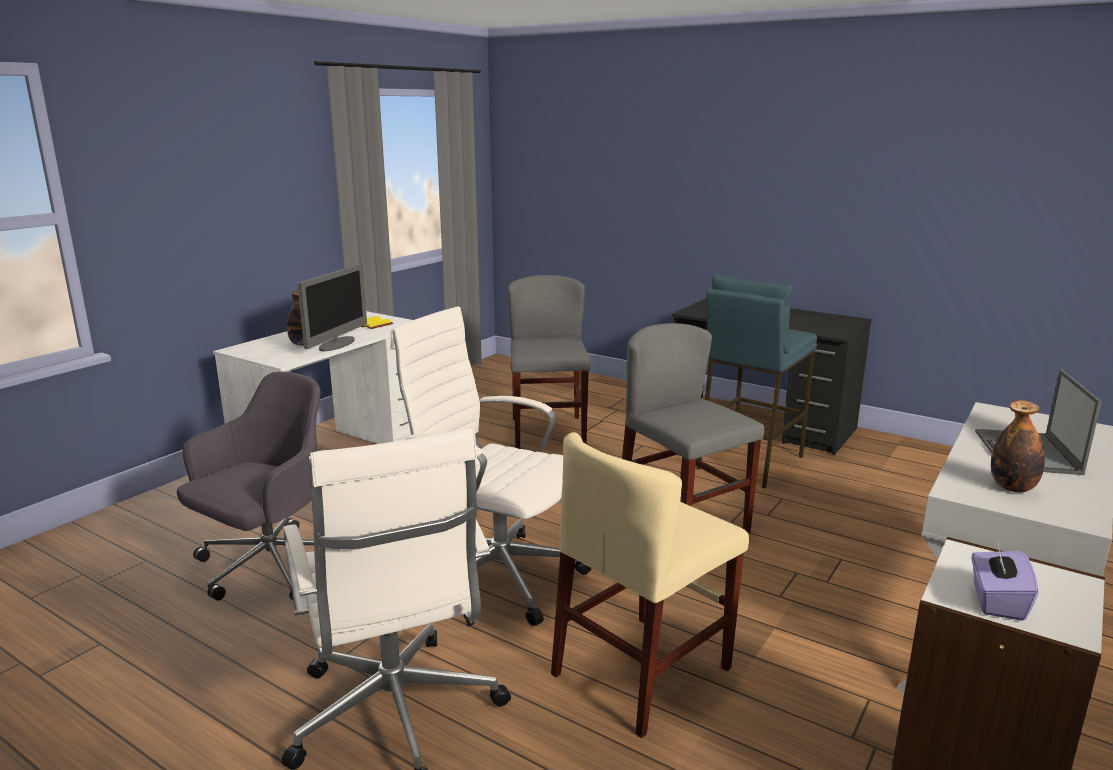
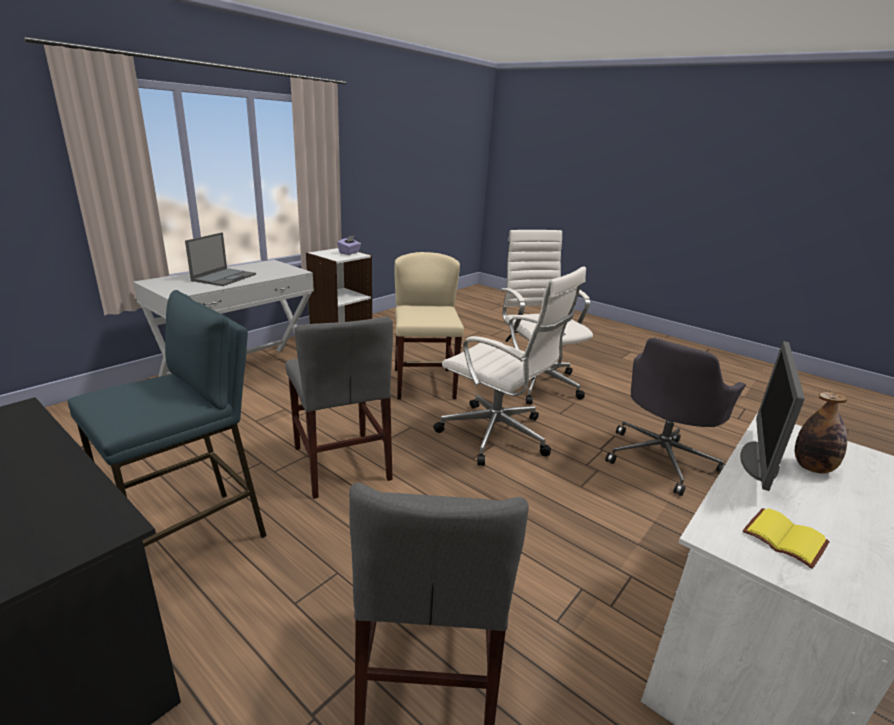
camera: 175 degrees left, 5 degrees up
beige chair [551,432,749,738] -> beige chair turned 60 degrees counterclockwise [395,252,464,400]
bottle [991,400,1045,492] -> none

